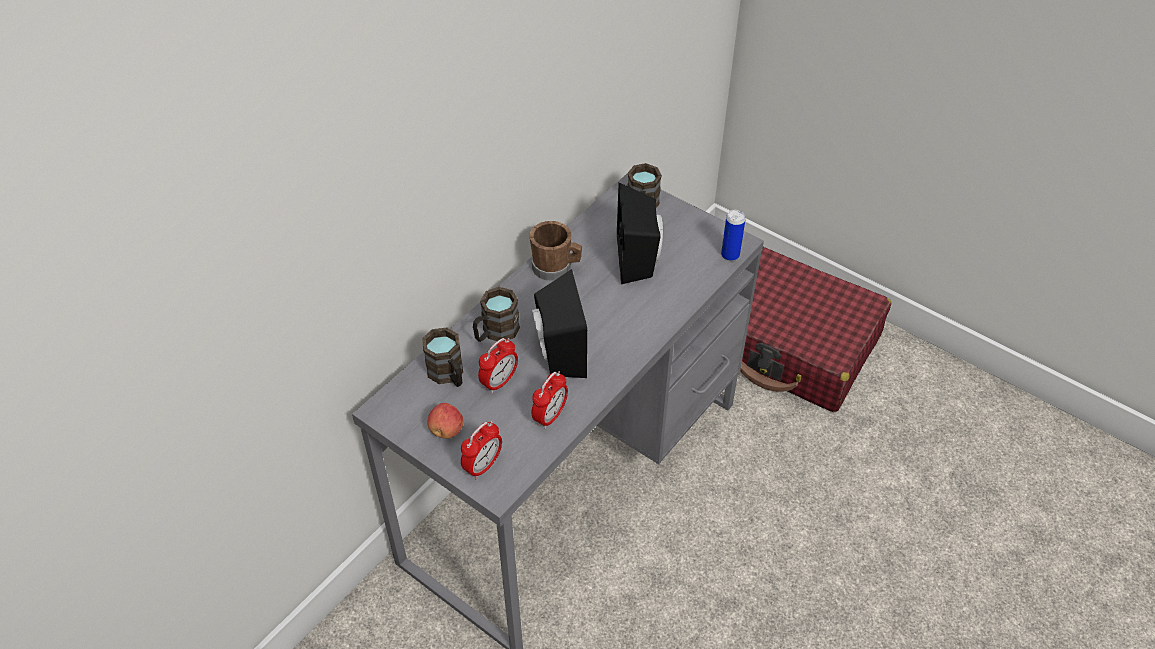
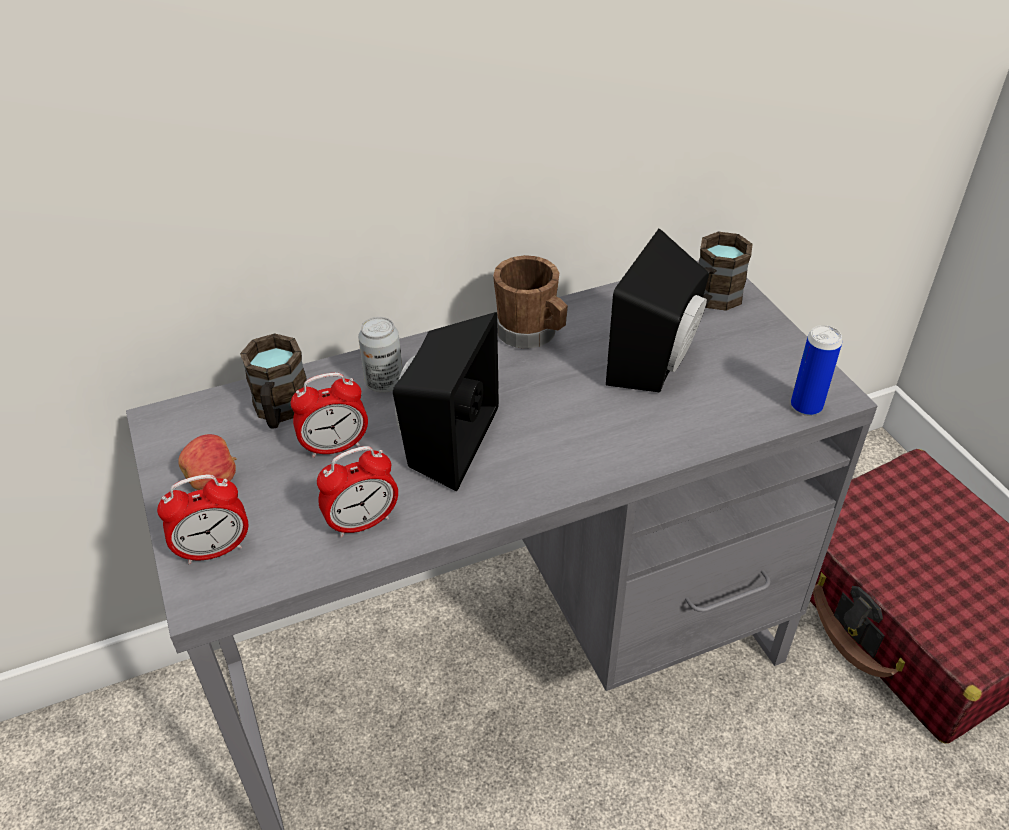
camera: 30 degrees right, 5 degrees down
brown mug [473,287,520,342] -> can [358,317,403,393]

